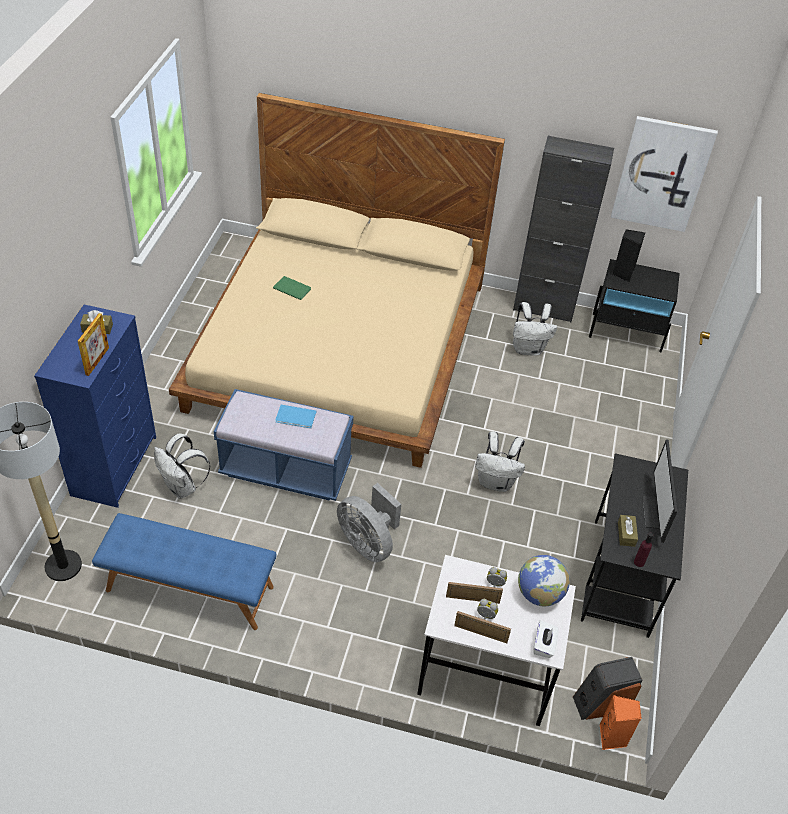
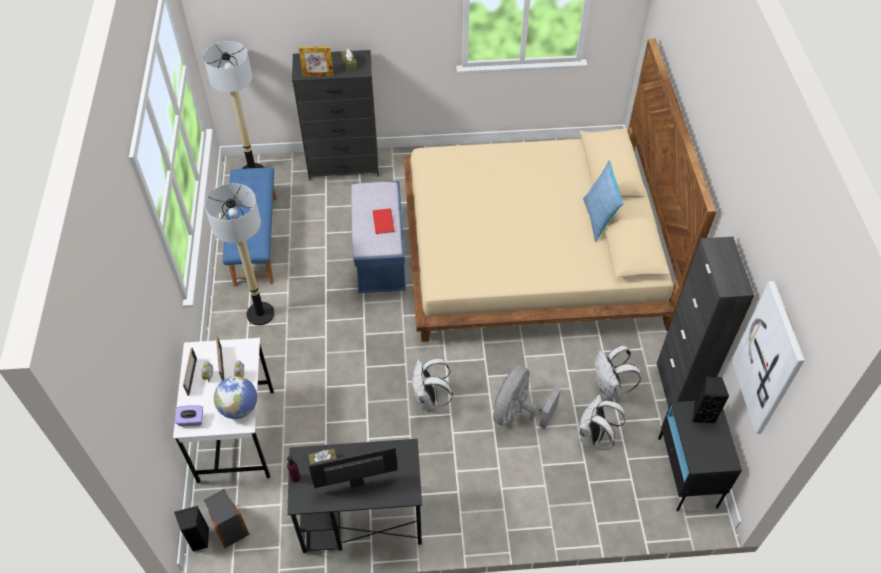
camera: 75 degrees right, 5 degrees up
blue dresser [34,304,156,508] -> black dresser [292,50,379,180]
white backpack [154,434,210,499] -> white backpack moved to [578,394,625,450]
green book [273,276,311,300] -> none
blue book [275,405,317,428] -> red book [373,209,394,234]
grey fan [337,483,401,562] -> grey fan moved to [493,366,561,429]
white tissue box [533,620,559,658] -> purple tissue box [175,405,203,426]
orange speaker [600,695,642,750] -> black speaker [174,506,209,552]
none -> floor lamp [205,183,274,325]
none -> pillow [583,161,624,242]

